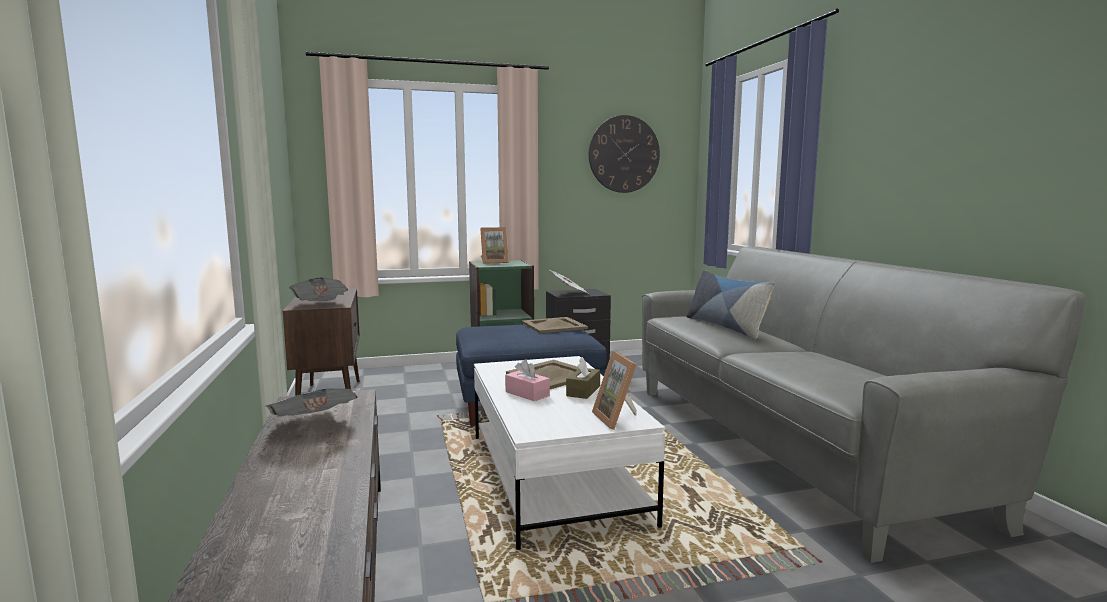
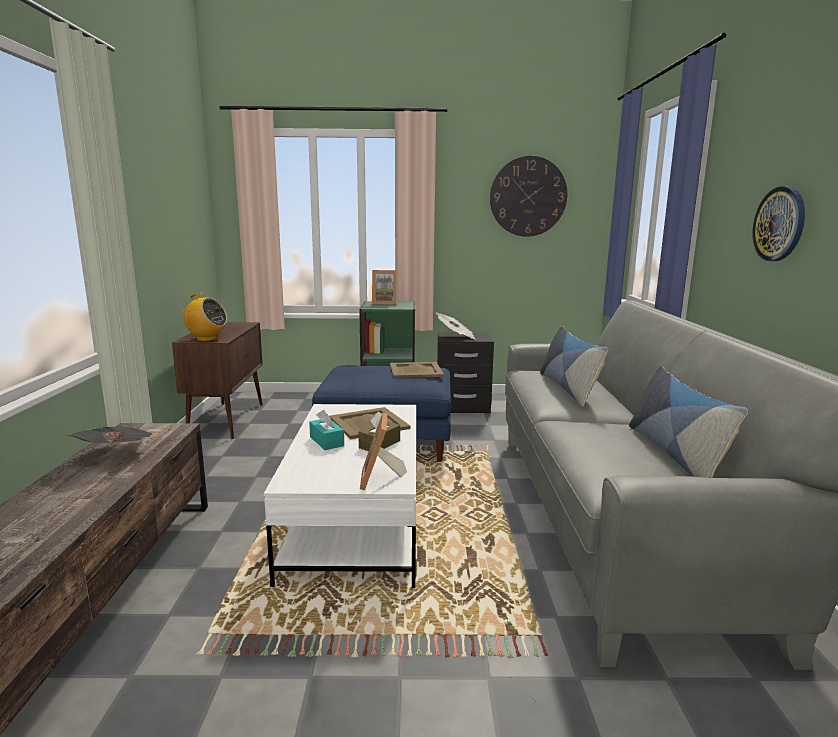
camera: 15 degrees right, 5 degrees up
newspaper [289,277,348,301] -> radio [179,293,227,341]
pink tissue box [505,359,550,401] -> turquoise tissue box [309,410,344,450]
none -> pillow [629,366,748,478]
none -> wall clock [752,186,805,261]

